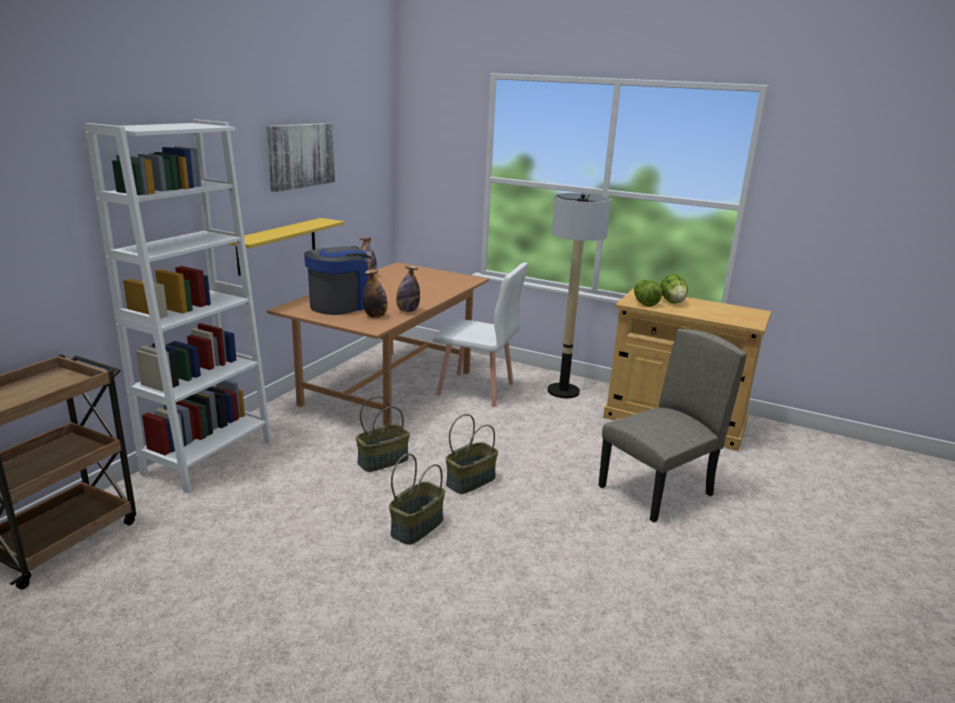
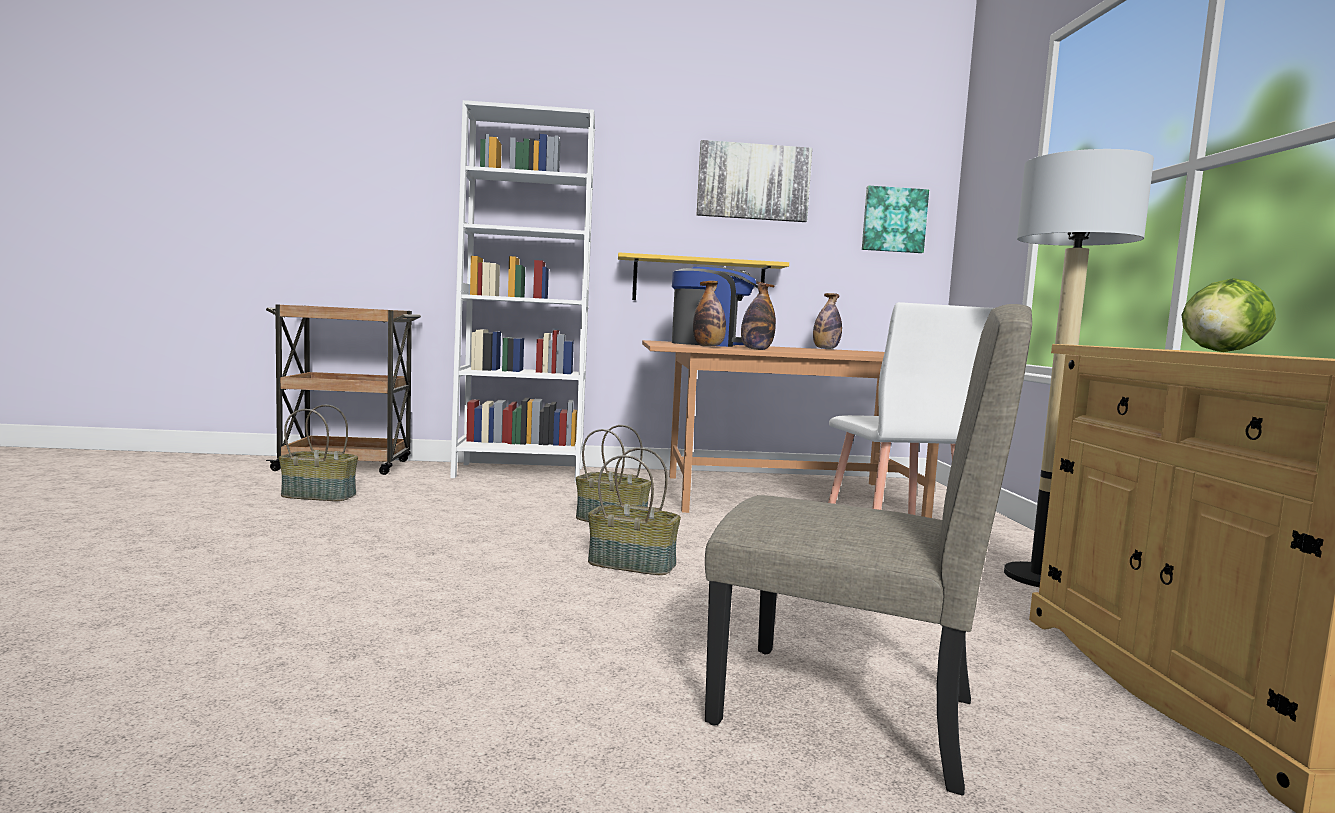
camera: 60 degrees right, 15 degrees down
basket [389,453,445,545] -> basket moved to [279,405,358,501]
lettuce [634,280,662,307] -> none
none -> picture [862,186,929,253]

